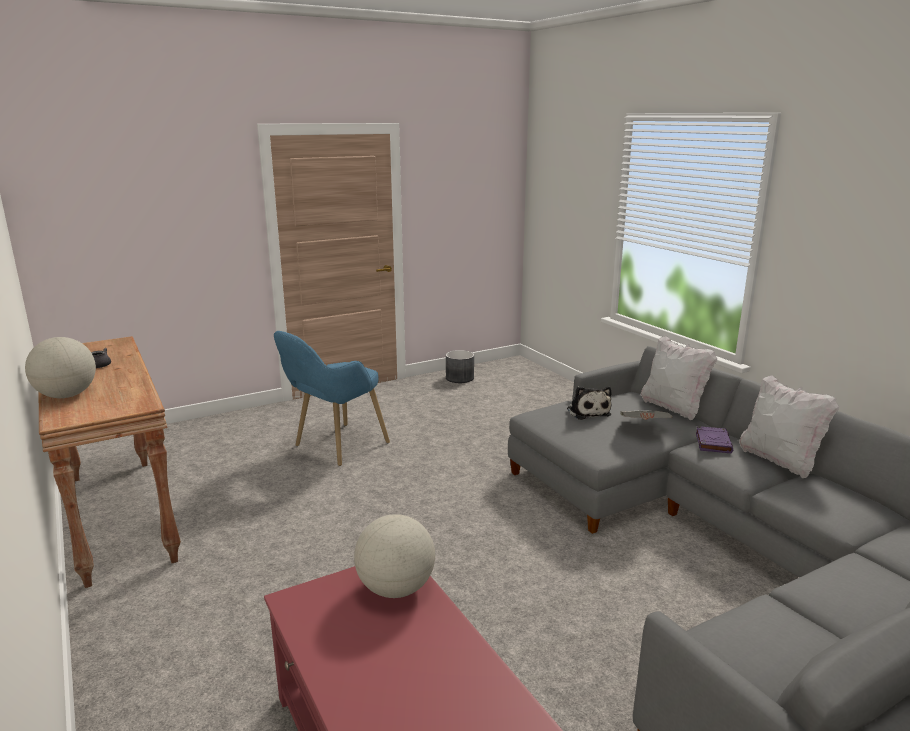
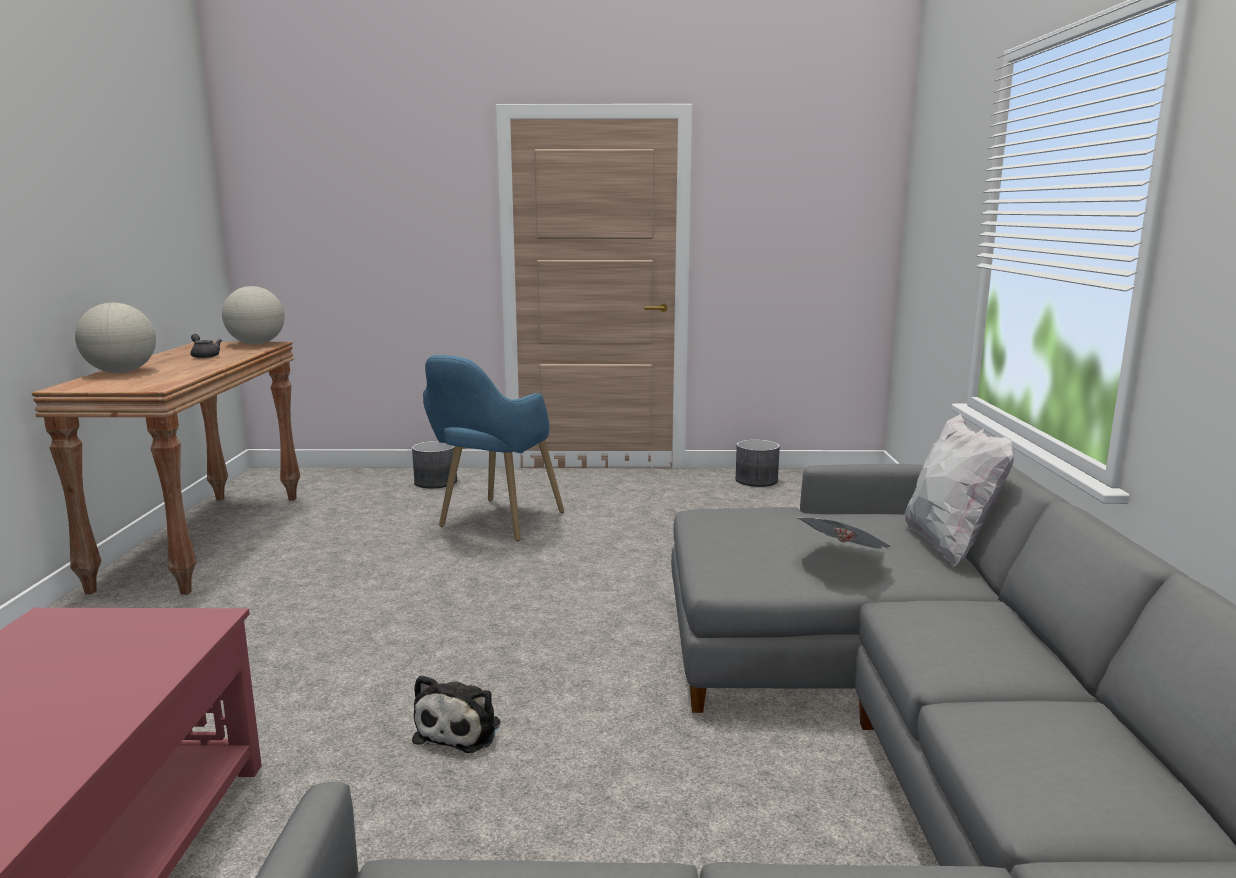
camera: 30 degrees right, 5 degrees down
blue armchair [274,331,390,466] -> blue armchair turned 45 degrees counterclockwise [423,355,564,541]
globe [354,514,435,598] -> globe moved to [222,286,285,345]
plush toy [567,386,611,420] -> plush toy moved to [412,675,500,753]
purple book [696,426,733,453] -> none
white pillow [739,374,839,478] -> none
none -> grey planter [412,441,457,488]

